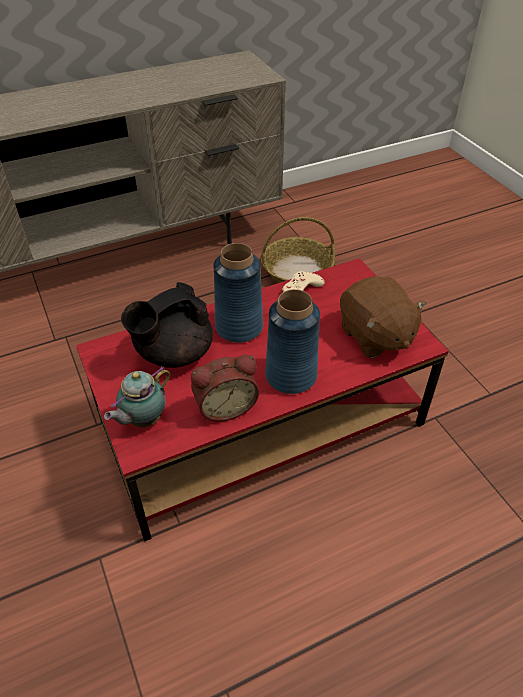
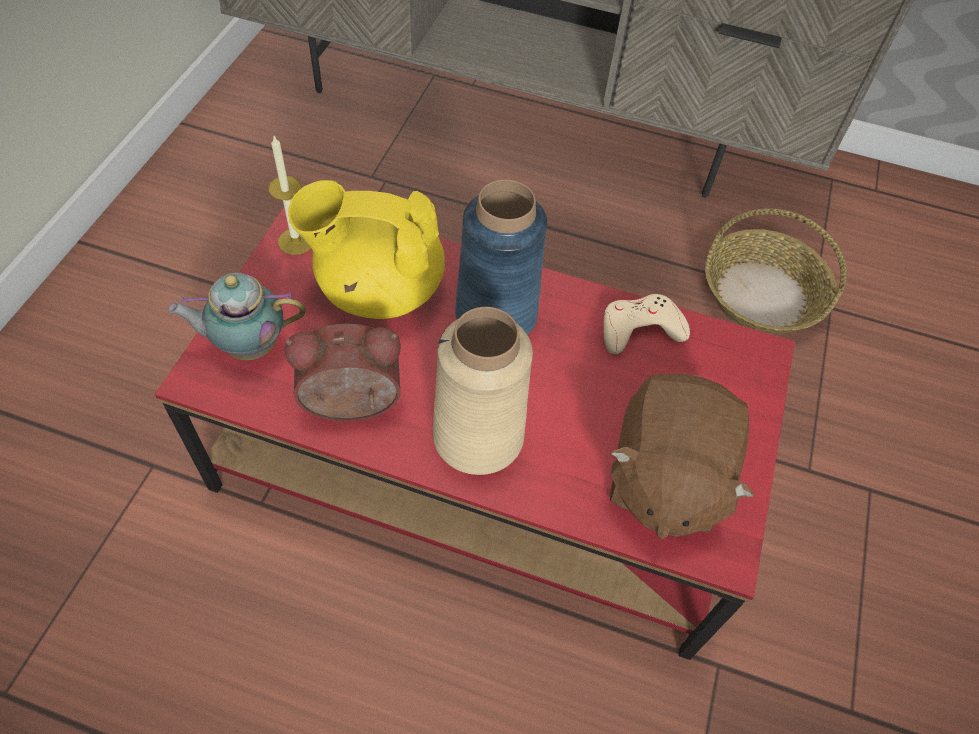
camera: 40 degrees right, 10 degrees up
black teapot [121,282,213,368] -> yellow teapot [288,180,445,319]
alarm clock [191,355,259,422] -> alarm clock turned 150 degrees clockwise [284,324,401,422]
blue vase [265,289,320,394] -> beige vase [433,307,533,475]
none -> candle [268,136,311,255]

